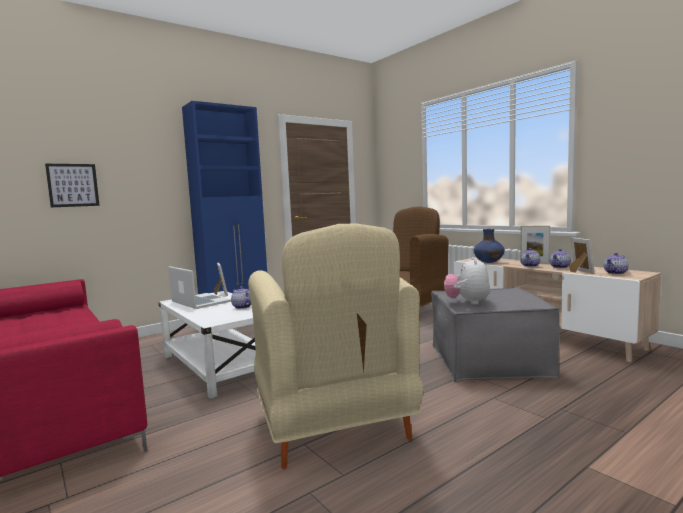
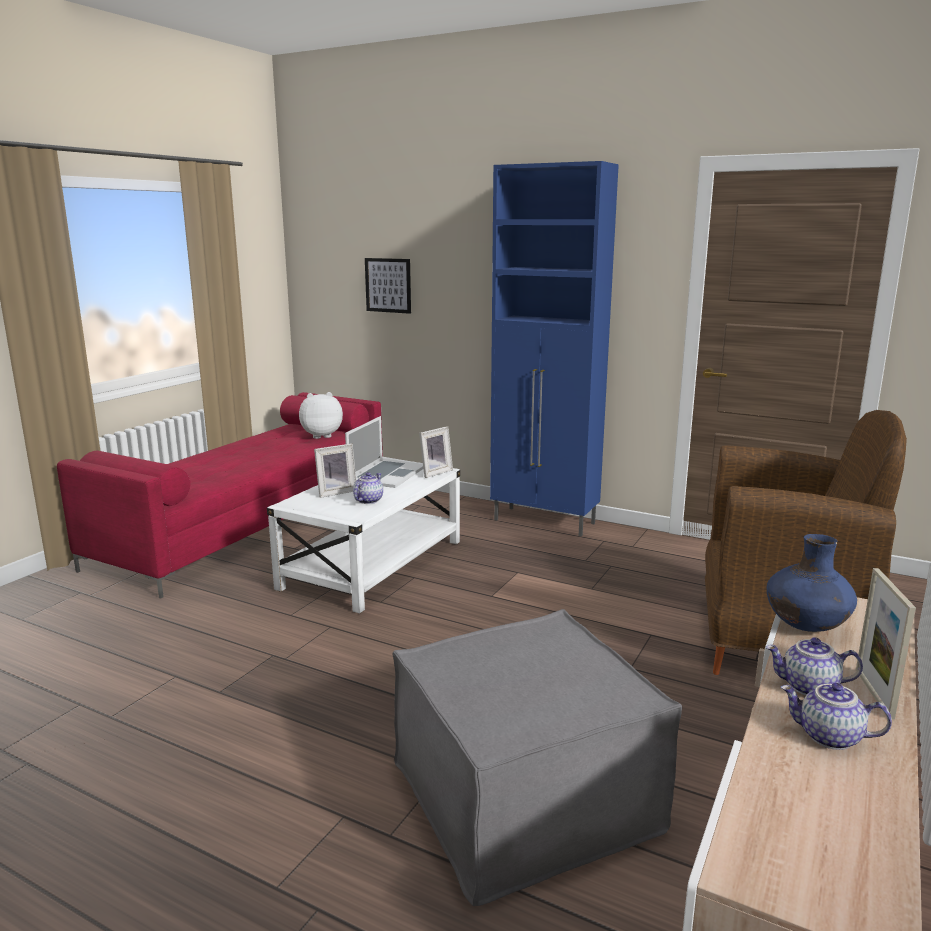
camera: 65 degrees right, 10 degrees up
beige armchair [248,224,423,469] -> none
plush toy [444,257,490,305] -> plush toy moved to [299,392,343,439]
picture frame [569,237,594,274] -> picture frame moved to [314,443,356,498]
teapot [604,253,629,275] -> none

